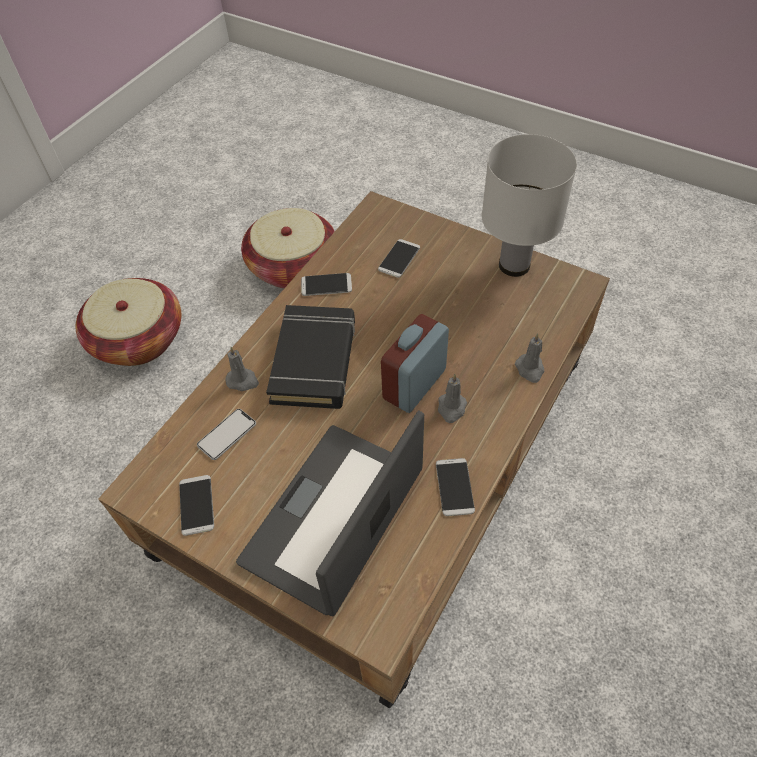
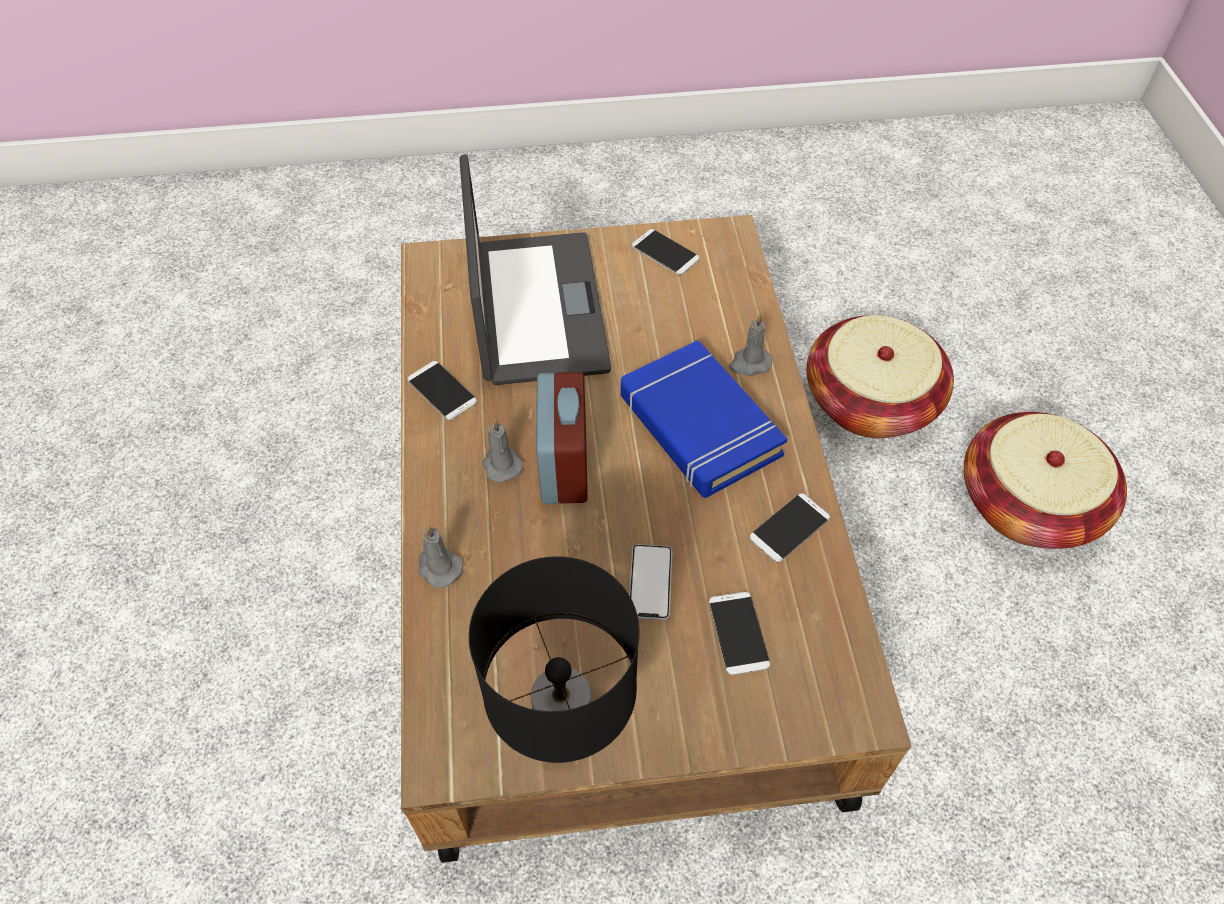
camera: 140 degrees right, 0 degrees up
phone [197,409,256,460] -> phone moved to [629,544,672,620]
basket [241,208,335,288] -> basket moved to [807,315,954,438]
black book [266,305,355,409] -> blue book [621,340,787,498]
white table lamp [482,134,577,277] -> black table lamp [469,556,640,763]

